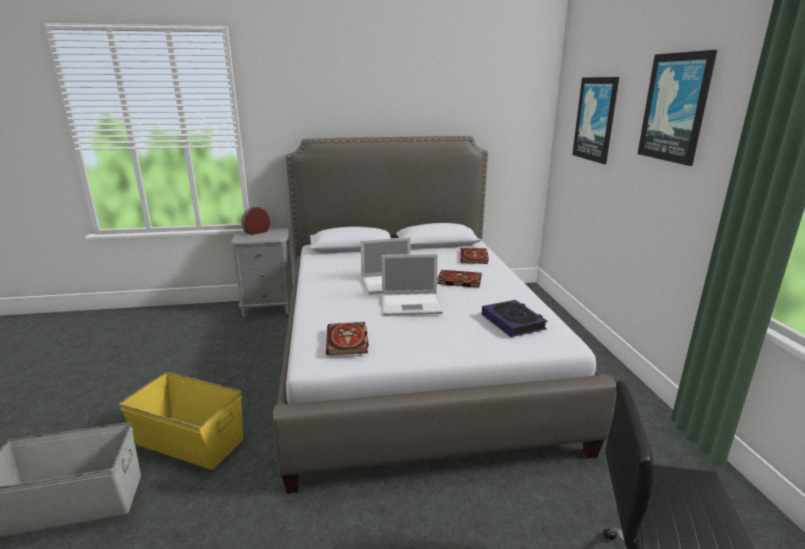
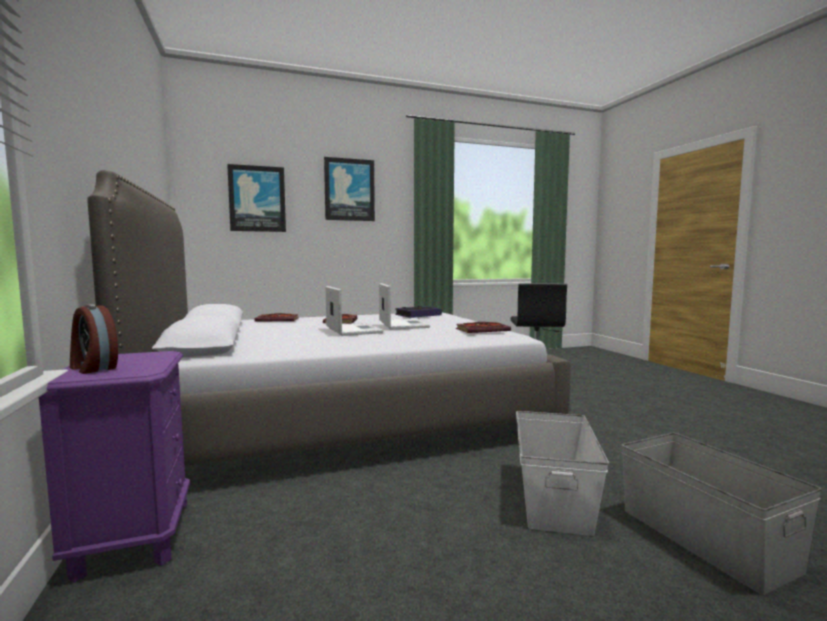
camera: 100 degrees left, 15 degrees down
yellow storage box [119,372,243,470] -> white storage box [516,411,609,536]
grey nightstand [230,228,293,318] -> purple nightstand [39,351,190,583]

